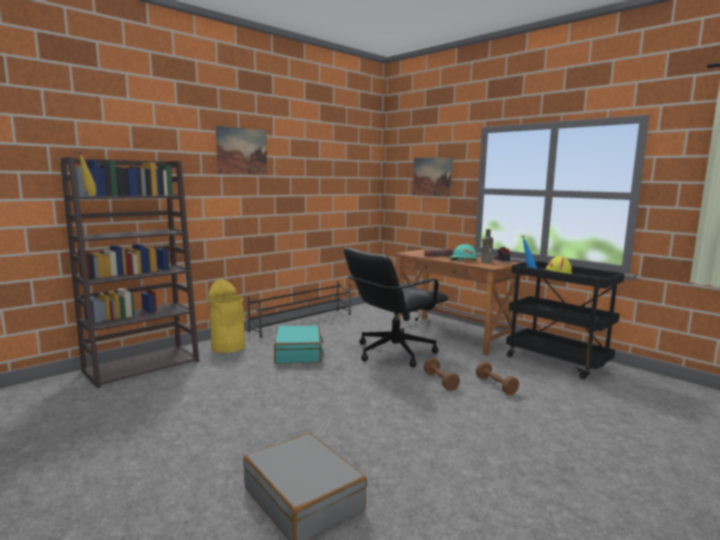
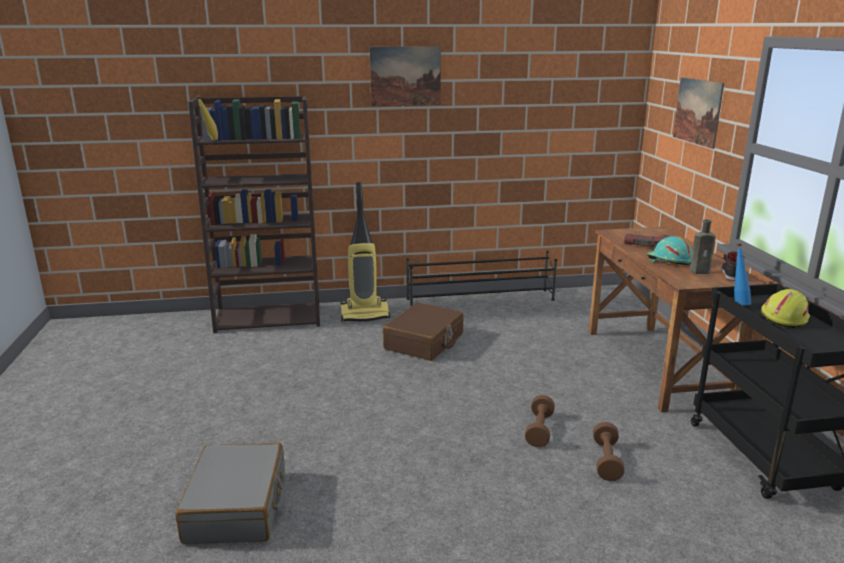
camera: 35 degrees right, 10 degrees up
yellow trash can [208,279,245,353] -> vacuum cleaner [340,182,390,321]
turquoise suitcase [274,325,324,364] -> brown suitcase [383,302,463,361]
black office chair [343,248,449,367] -> none

